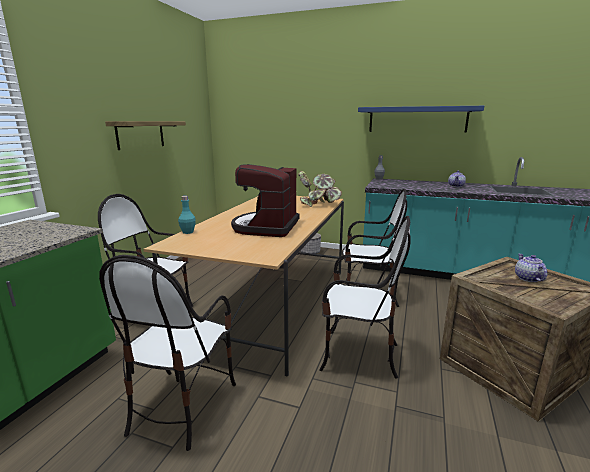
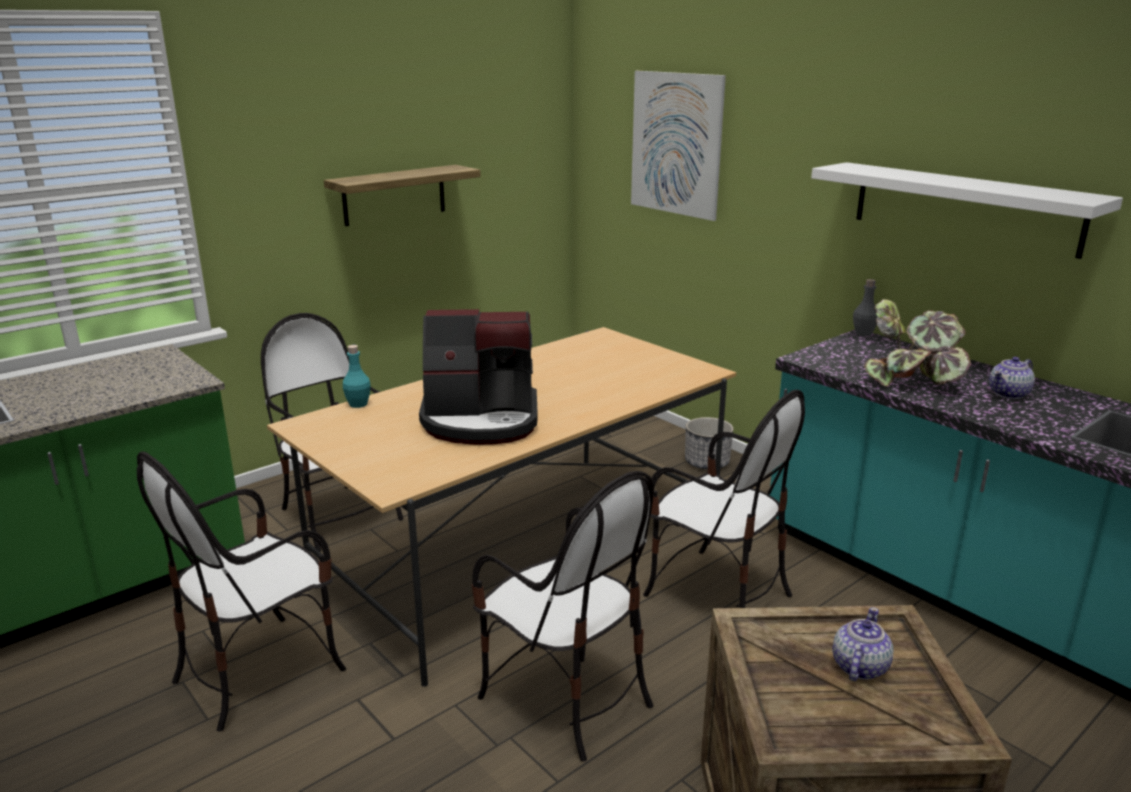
camera: 30 degrees right, 5 degrees up
coffee machine [231,164,300,237] -> coffee machine turned 135 degrees counterclockwise [419,309,538,445]
potted plant [299,171,342,207] -> potted plant moved to [864,299,971,387]
blue shelf [358,106,484,133] -> white shelf [811,162,1123,259]
none -> picture [631,71,726,221]

